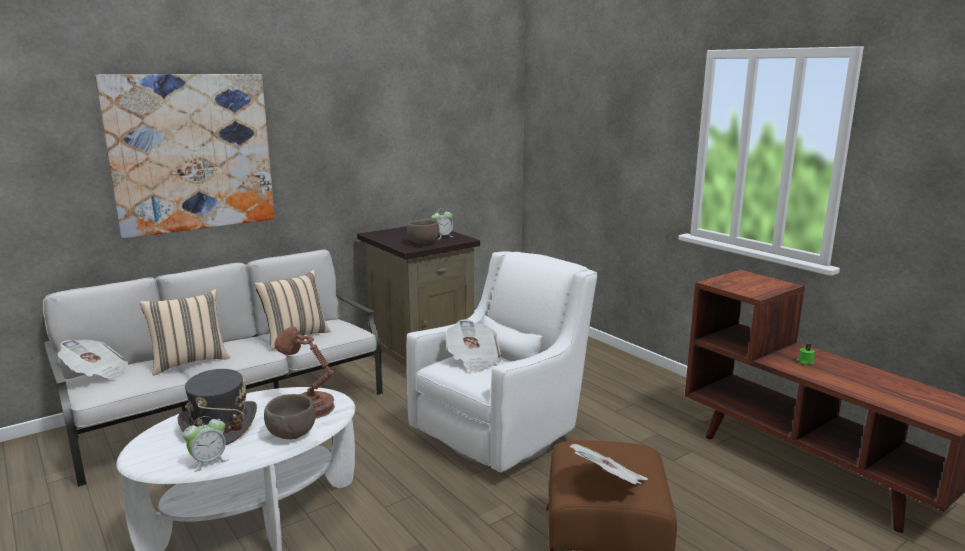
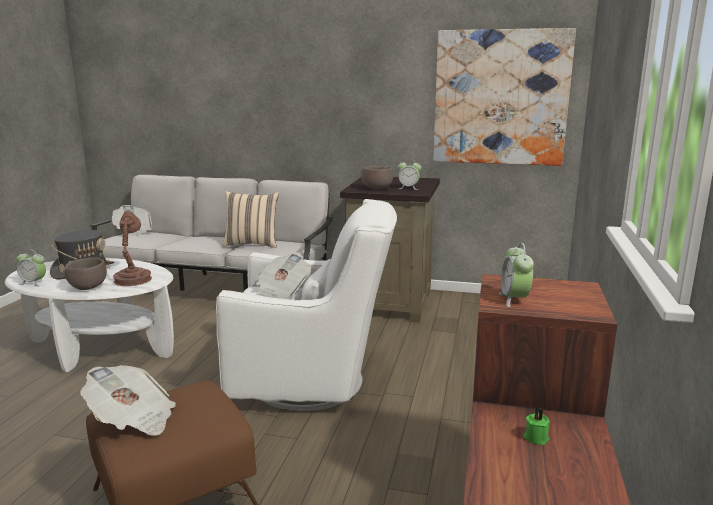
camera: 50 degrees right, 0 degrees up
picture [95,74,275,239] -> picture moved to [433,28,576,166]
beige pillow [139,289,230,375] -> none
none -> alarm clock [499,243,534,308]

